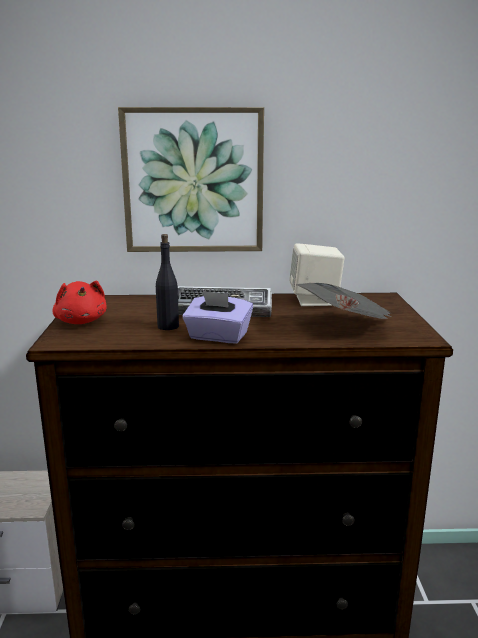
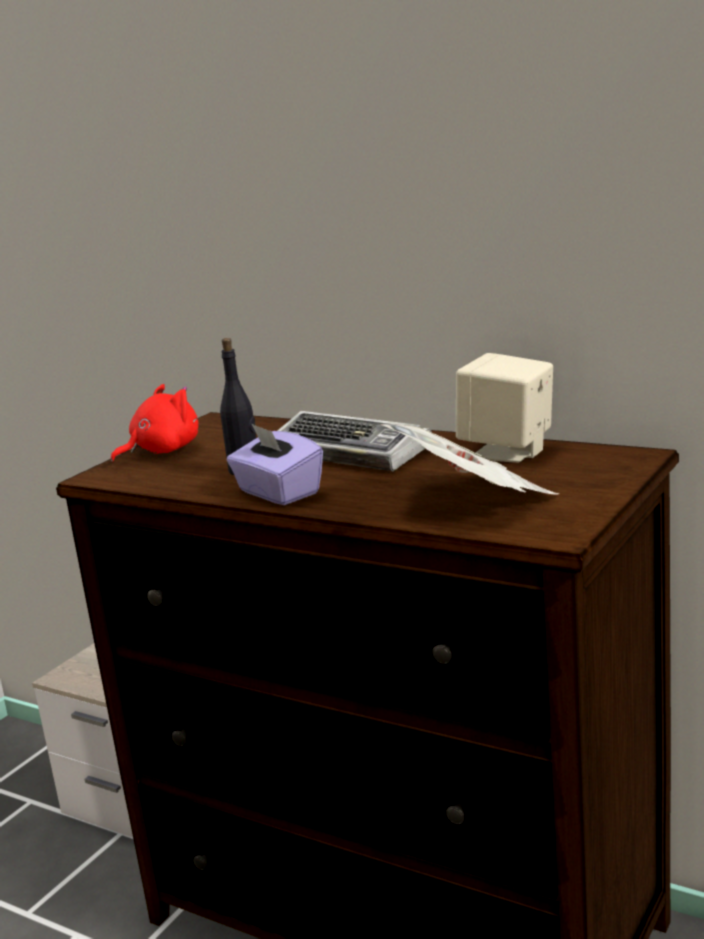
camera: 35 degrees right, 0 degrees up
red plush toy [52,281,106,324] -> red plush toy turned 135 degrees counterclockwise [111,384,199,462]
picture [118,107,264,252] -> none

